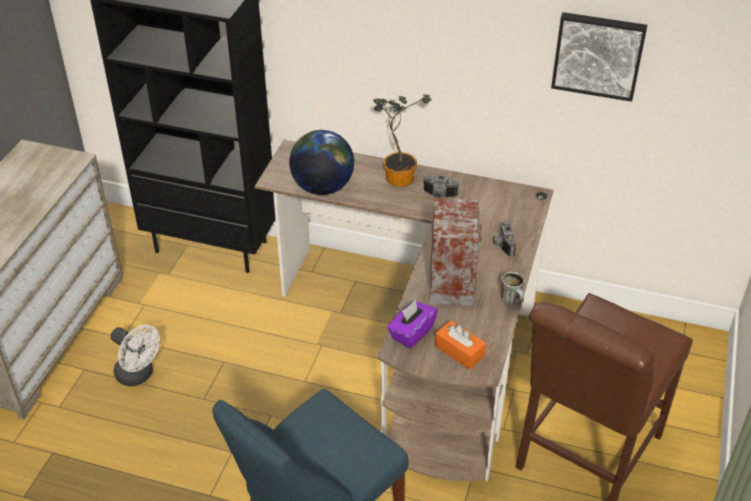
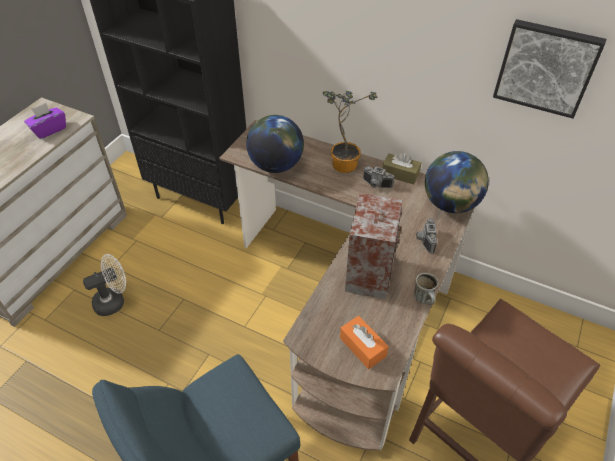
camera: 10 degrees right, 5 degrees up
white fan [111,325,160,386] -> white fan turned 75 degrees counterclockwise [83,254,126,316]
purple tissue box [387,300,438,348] -> purple tissue box moved to [24,103,66,139]
none -> brown tissue box [382,152,421,185]
none -> globe [425,151,489,213]

